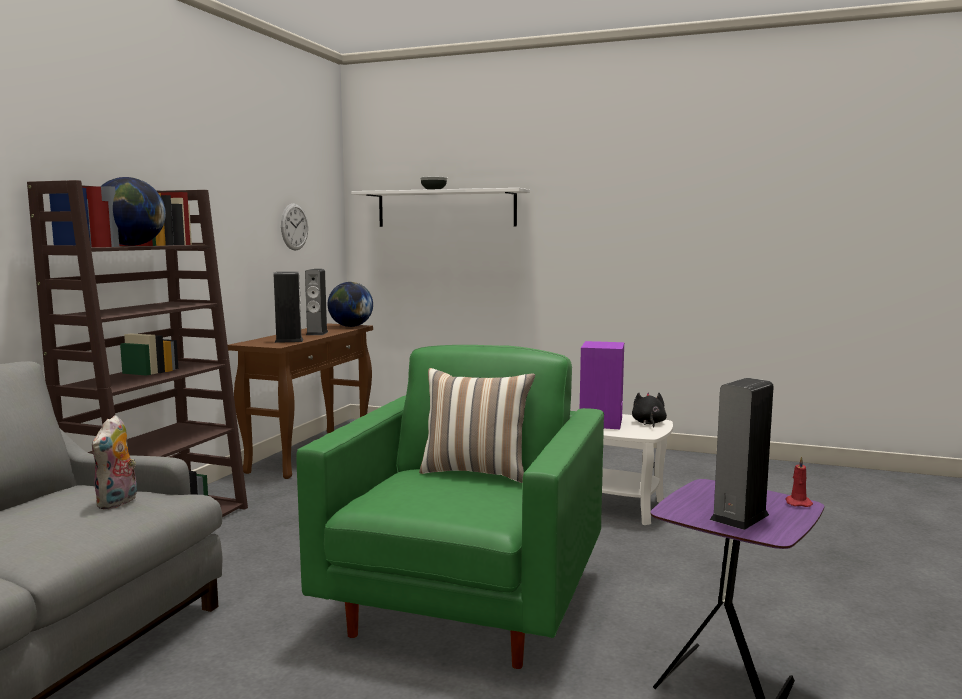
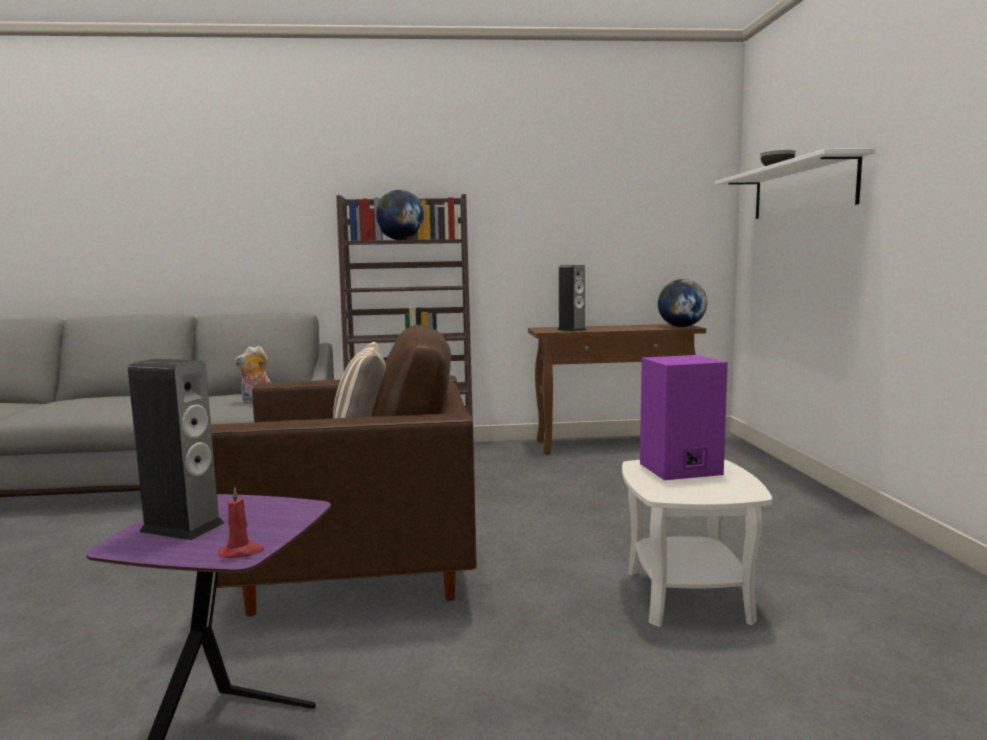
camera: 65 degrees right, 0 degrees up
wall clock [281,204,308,251] -> none
green armchair [296,345,604,669] -> brown armchair [211,325,477,617]
speaker [305,269,328,335] -> none
black plush toy [632,393,667,428] -> none

